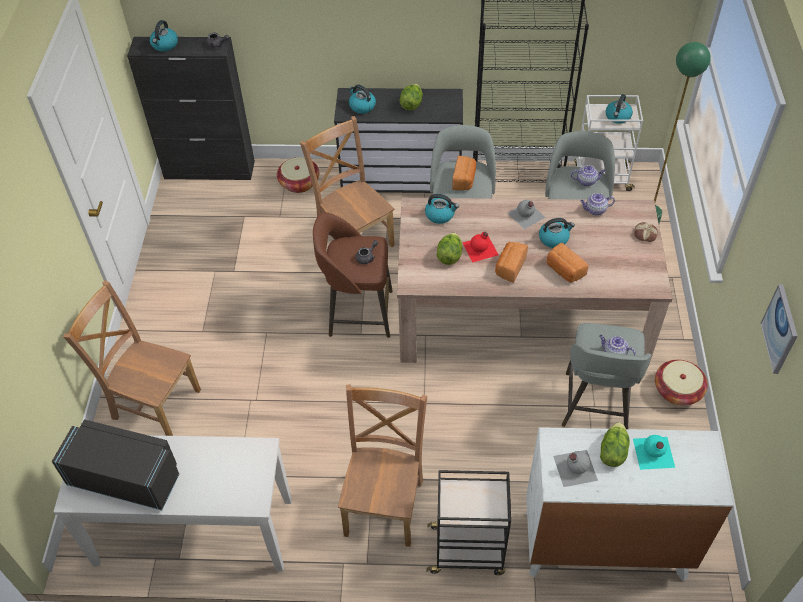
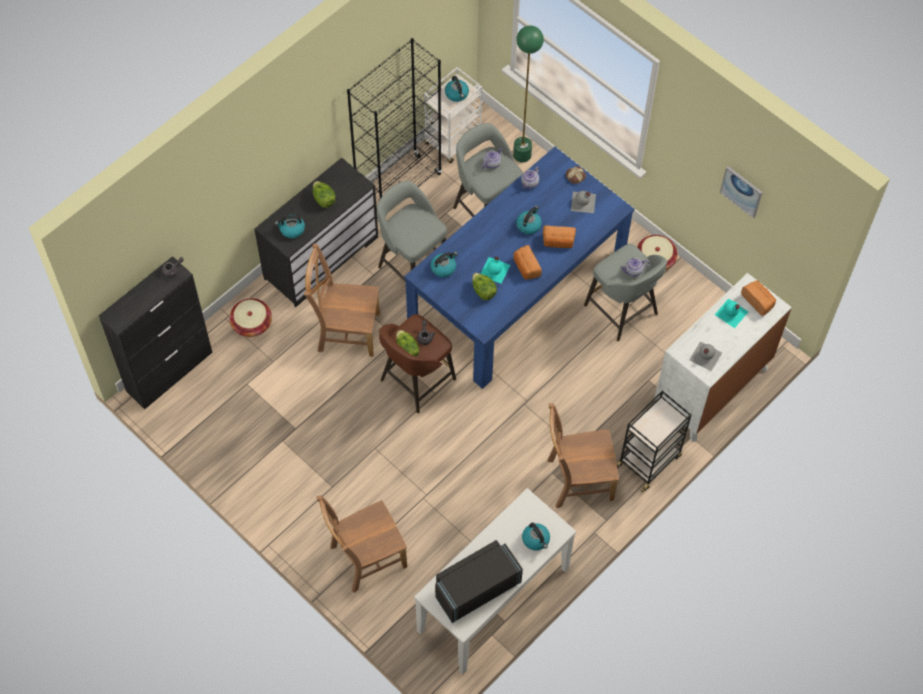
camera: 50 degrees left, 10 degrees up
kettle [150,20,178,52] -> kettle moved to [522,523,550,551]
brown chair [338,384,427,547] -> brown chair turned 60 degrees counterclockwise [548,403,619,508]
beige dining table [397,198,672,367] -> blue dining table [404,147,634,389]
bread [452,156,476,190] -> bread moved to [741,281,776,316]
red bottle [462,232,499,263] -> turquoise bottle [480,257,510,283]
grey bottle [507,200,546,229] -> grey bottle moved to [571,191,596,213]
lettuce [600,422,630,467] -> lettuce moved to [396,330,419,357]

